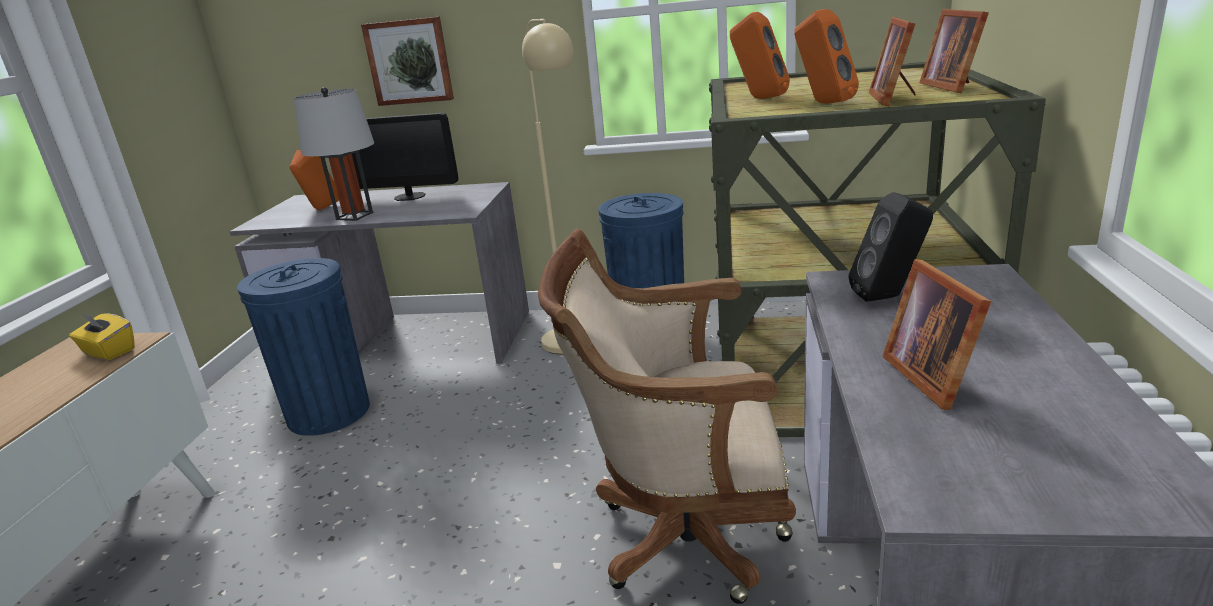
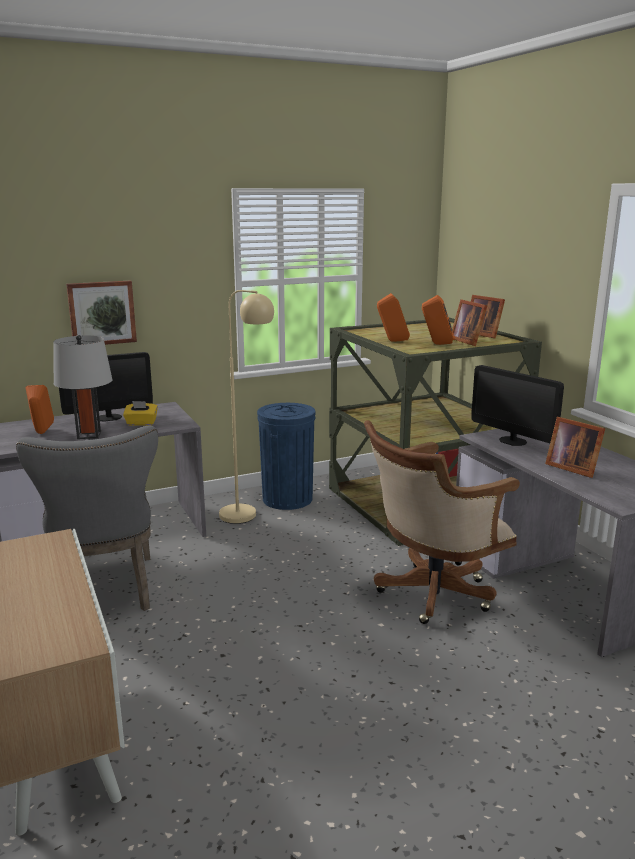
camera: 35 degrees left, 5 degrees down
yellow tissue box [69,313,135,360] -> yellow tissue box moved to [123,401,158,426]
blue trash can [237,258,370,436] -> grey chair [16,426,158,611]
black speaker [849,192,933,302] -> monitor [471,365,564,446]

